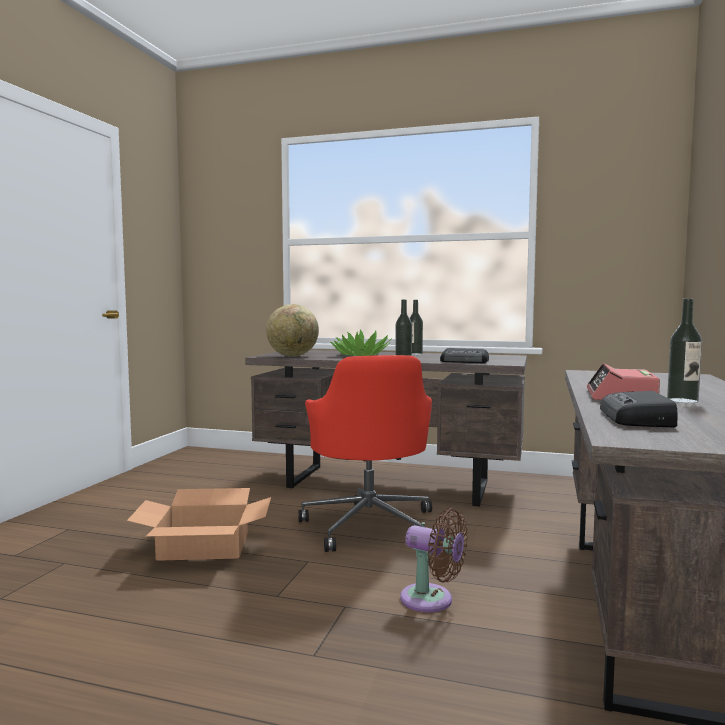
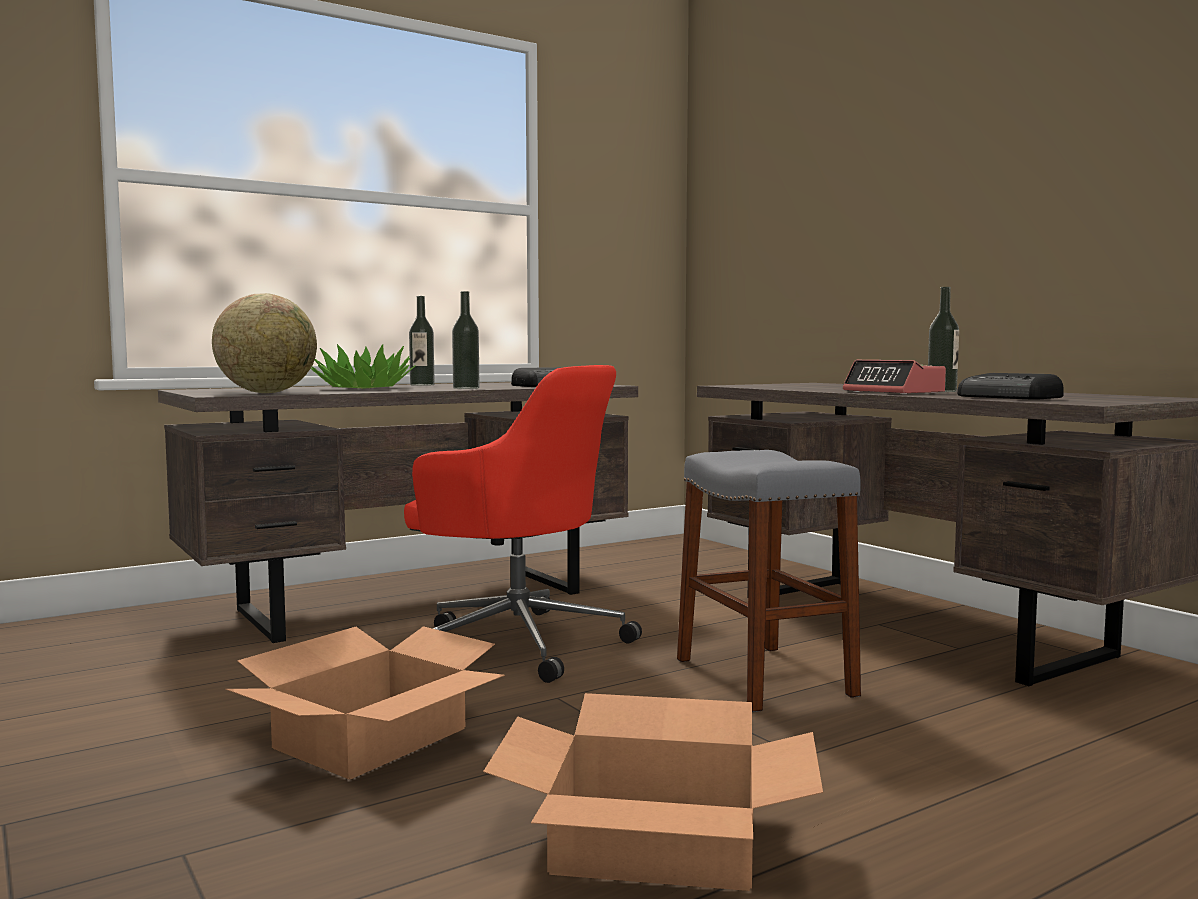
camera: 50 degrees left, 0 degrees up
brown fan [400,508,468,613] -> grey stool [677,450,861,712]
none -> cardboard box [483,693,823,891]

